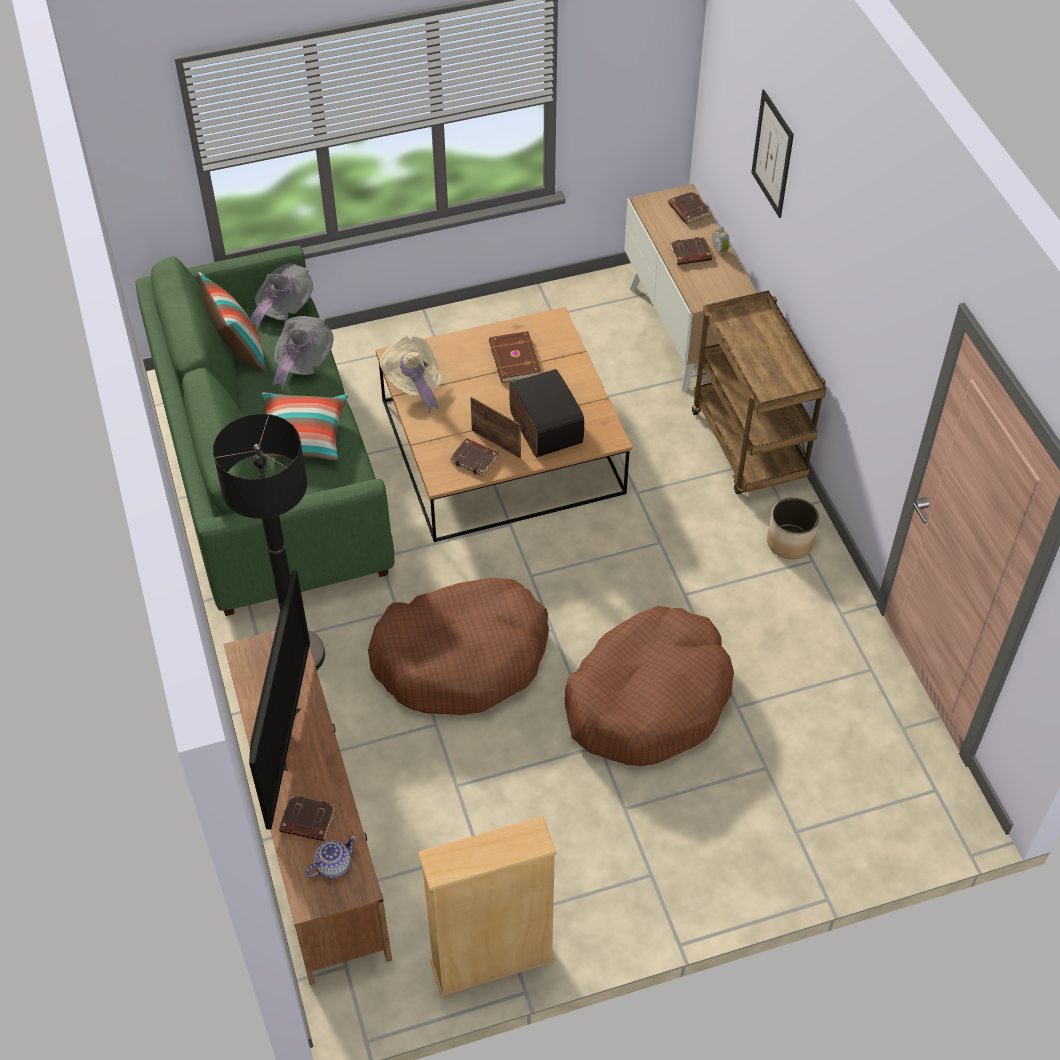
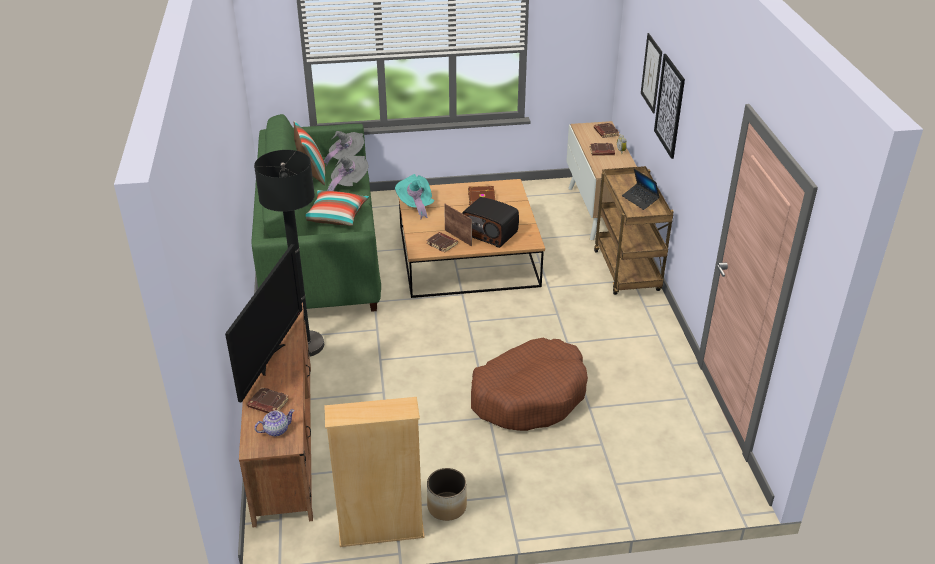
camera: 10 degrees right, 15 degrees down
brown dog bed [368,578,549,715] -> none
beige hat [380,335,444,413] -> turquoise hat [395,174,435,219]
radio [509,369,584,457] -> radio turned 135 degrees clockwise [462,197,519,248]
planter [767,498,819,559] -> planter moved to [427,468,467,521]
none -> laptop [622,169,660,210]
none -> picture [654,54,685,159]

